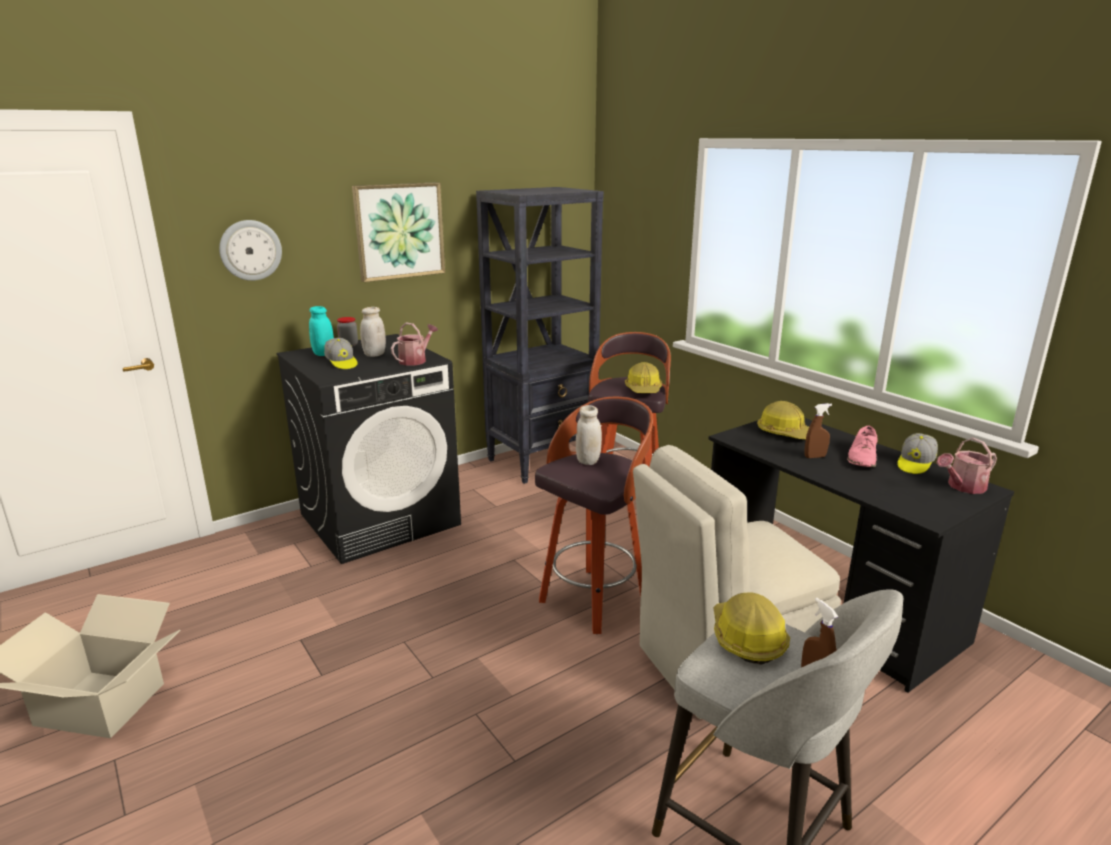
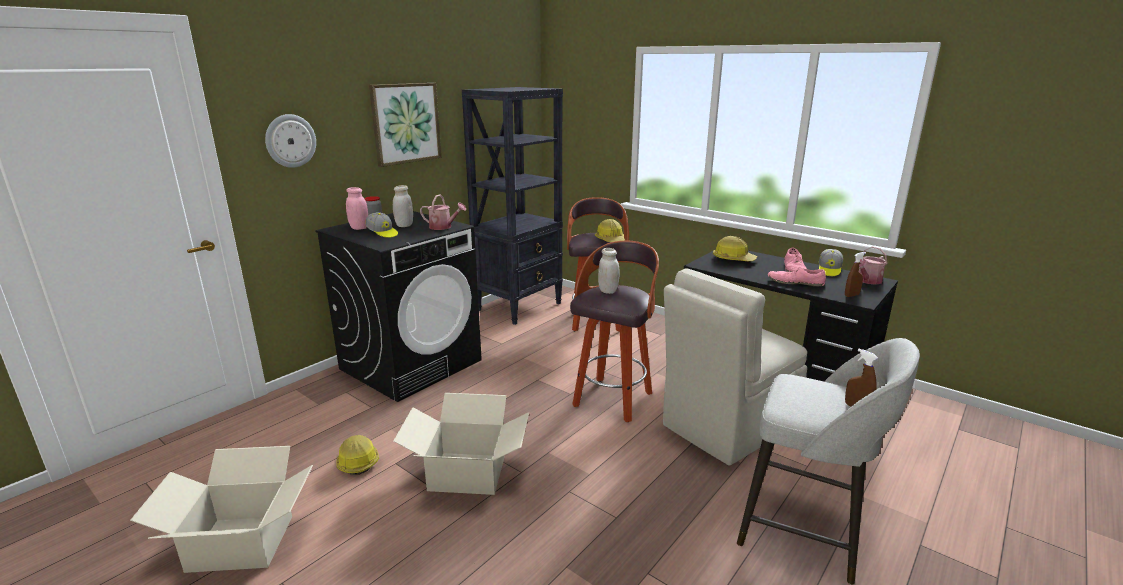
camera: 15 degrees left, 0 degrees up
turquoise jar [309,306,334,356] -> pink jar [346,187,368,230]
watering can [391,322,438,366] -> watering can turned 90 degrees clockwise [420,195,466,230]
hard hat [714,593,790,665] -> hard hat moved to [336,435,379,475]
brown spray bottle [804,403,832,458] -> brown spray bottle moved to [845,252,866,297]
none -> cardboard box [393,393,529,495]
none -> pink shoe [768,267,826,287]

